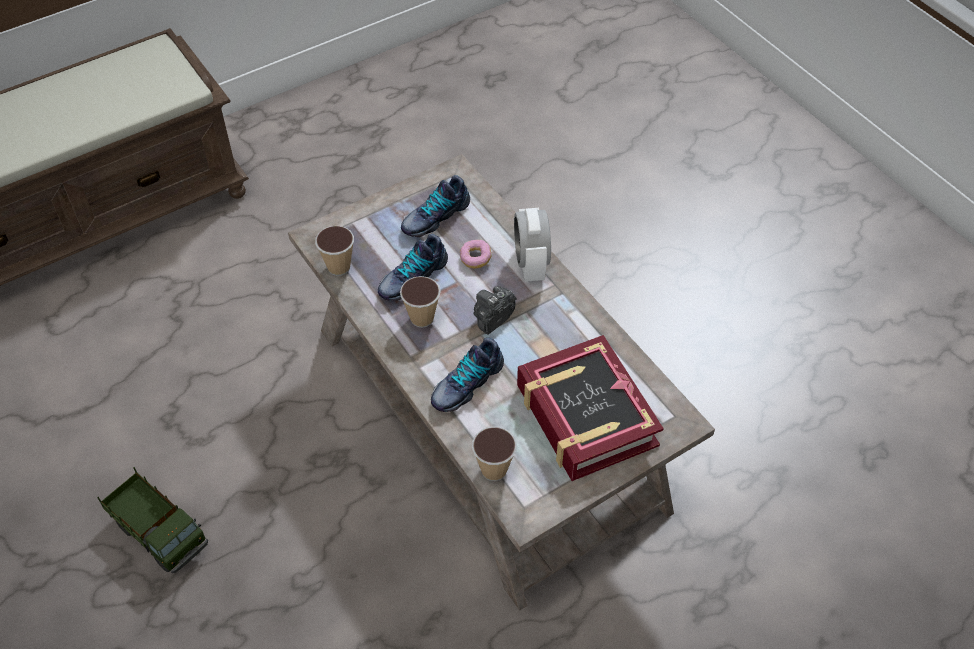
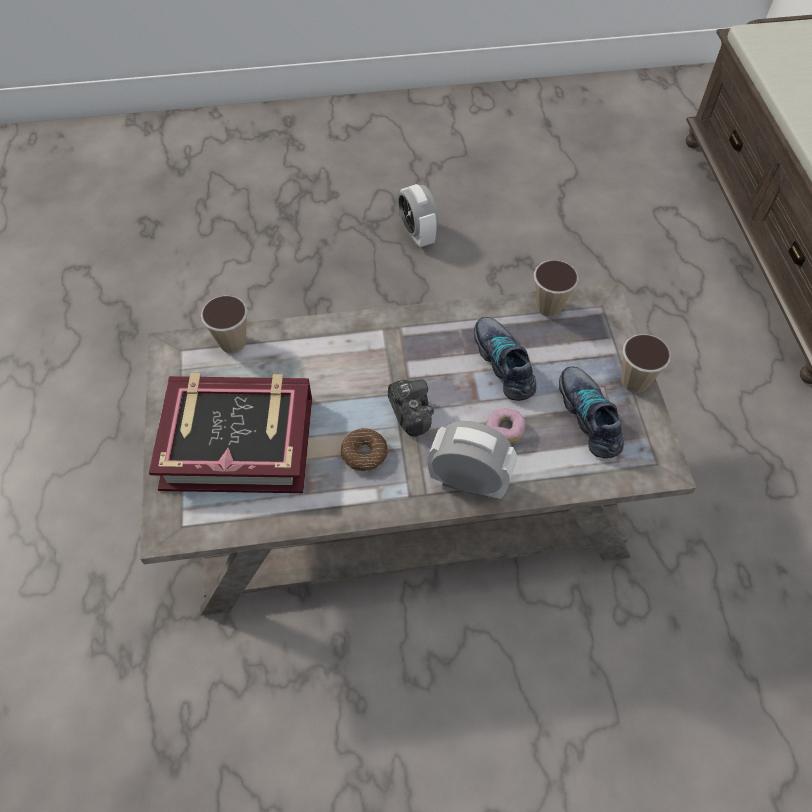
camera: 115 degrees right, 5 degrees up
toy truck [97,467,208,573] -> alarm clock [398,184,438,247]
cup [400,276,441,328] -> cup moved to [622,334,671,393]
shoe [431,338,504,412] -> none
none -> donut [340,428,388,472]

